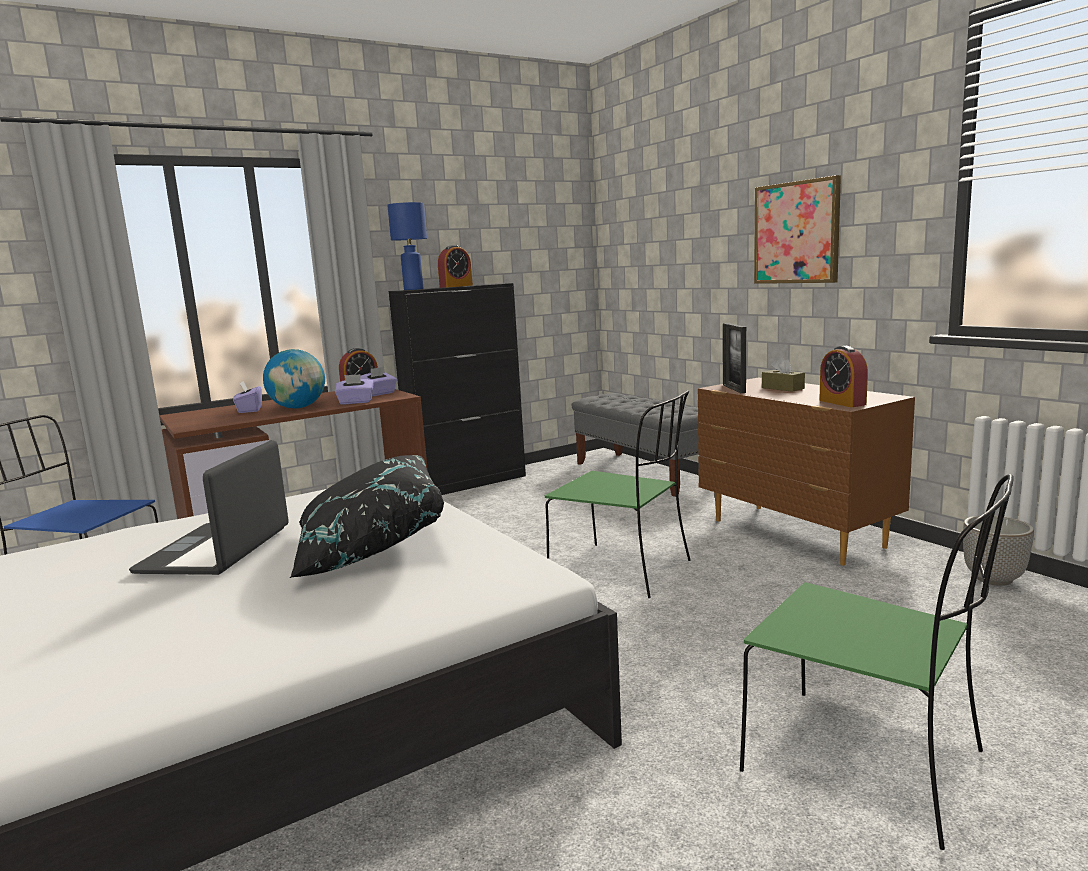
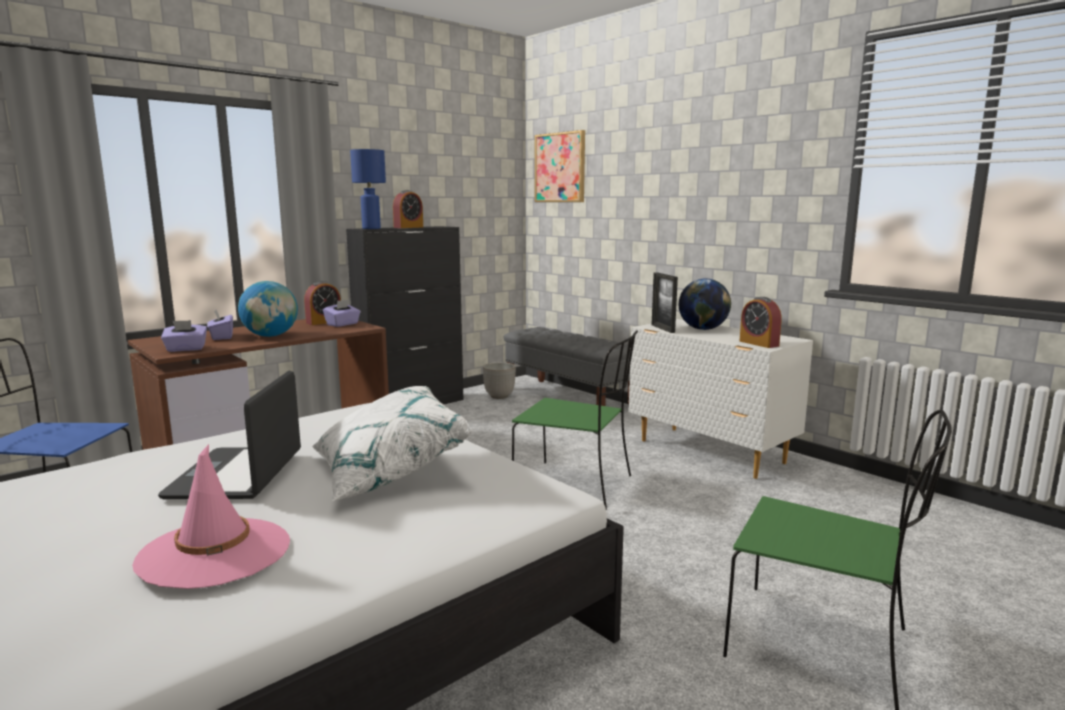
camera: 10 degrees left, 0 degrees up
black pillow [290,455,444,578] -> white pillow [312,386,472,502]
purple tissue box [335,374,374,404] -> purple tissue box moved to [161,320,207,352]
brown dresser [698,377,915,566] -> white dresser [628,319,813,479]
picture [754,175,841,284] -> picture moved to [535,130,585,202]
brown tissue box [762,357,805,392] -> globe [679,278,731,330]
planter [963,515,1034,586] -> planter moved to [483,362,516,399]
none -> pink hat [132,444,290,589]

